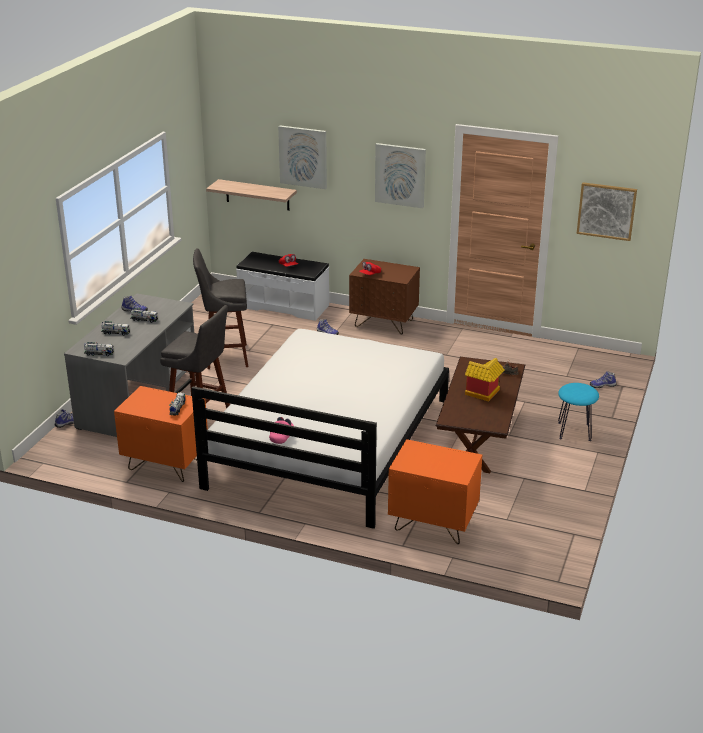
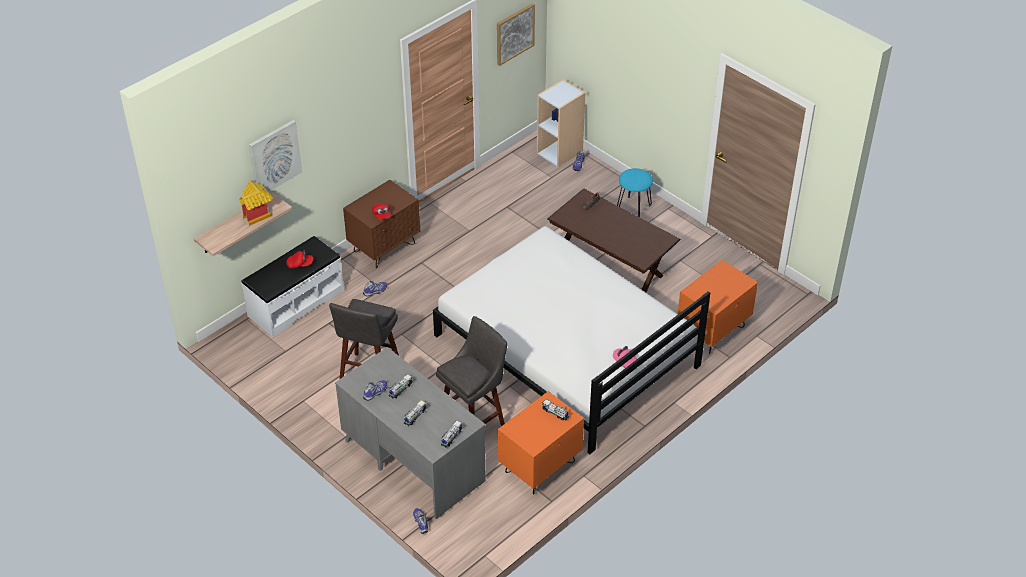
camera: 65 degrees left, 15 degrees up
picture [375,143,426,208] -> none
toy house [465,358,505,401] -> toy house moved to [239,181,273,226]
none -> bookcase [537,79,585,167]

